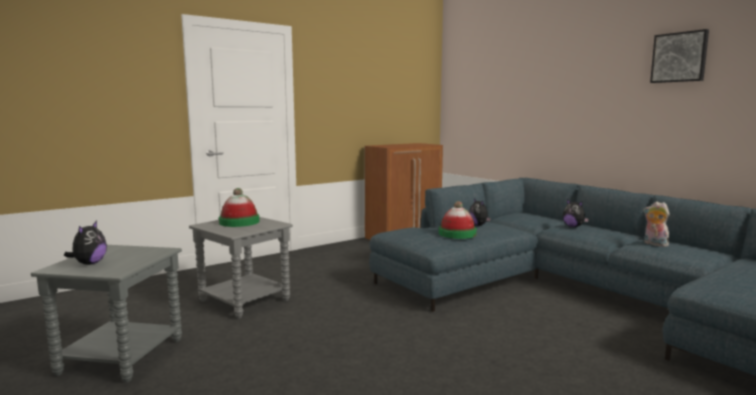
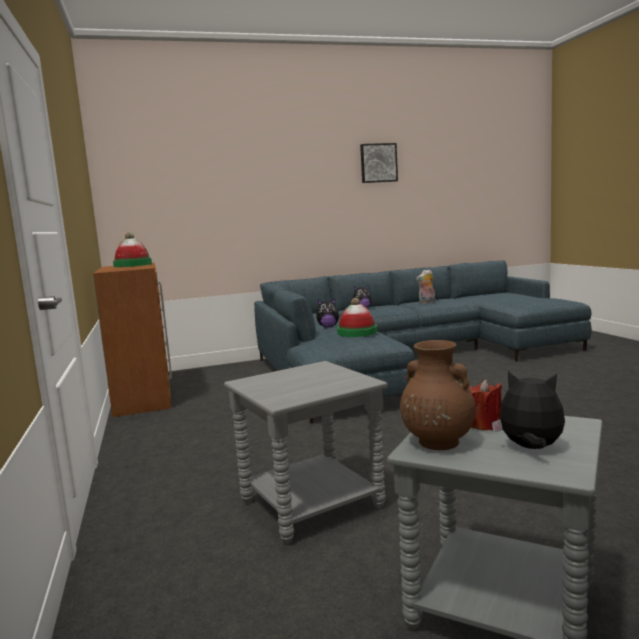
camera: 70 degrees left, 0 degrees up
hat [219,188,260,227] -> hat moved to [113,232,152,267]
none -> brown vase [400,340,476,450]
none -> red candle [469,379,502,430]

